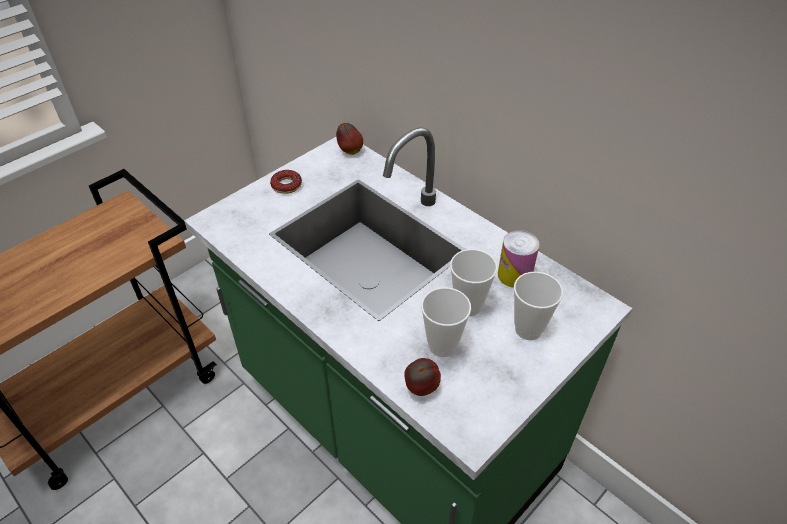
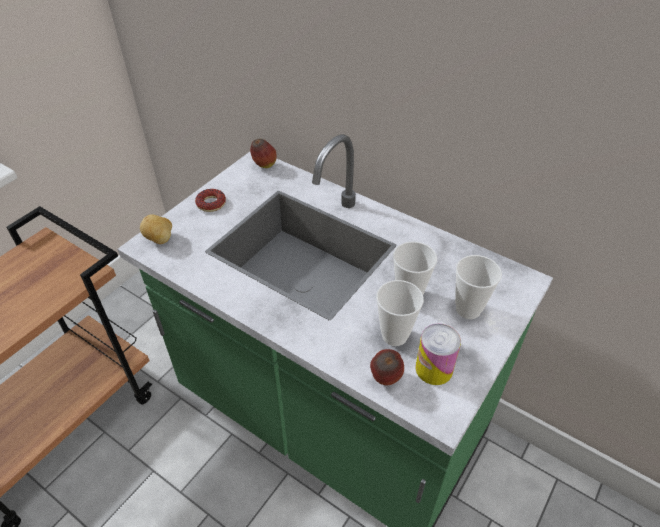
camera: 10 degrees left, 0 degrees up
can [498,230,539,288] -> can moved to [415,324,461,385]
none -> potato [140,214,172,244]

